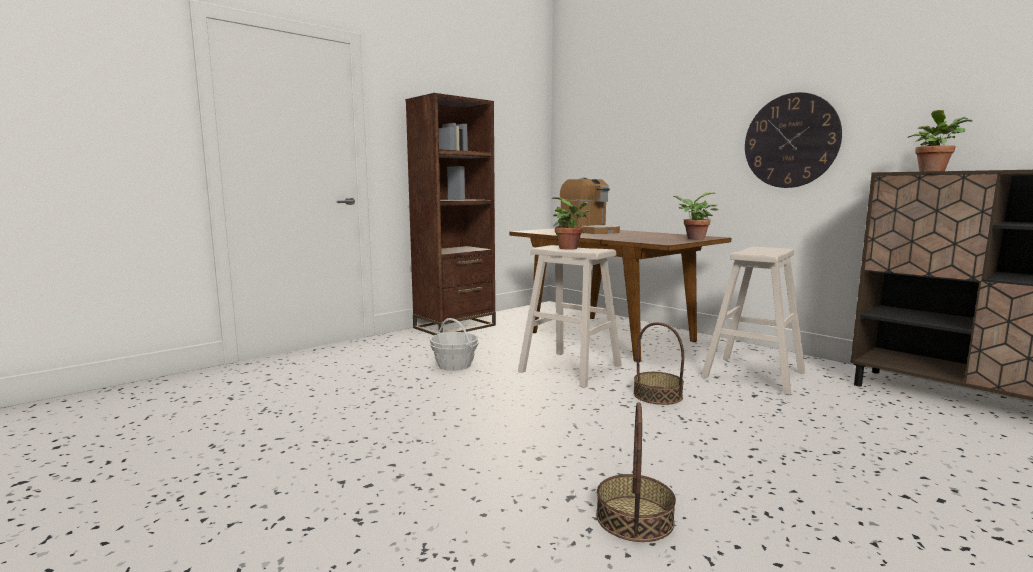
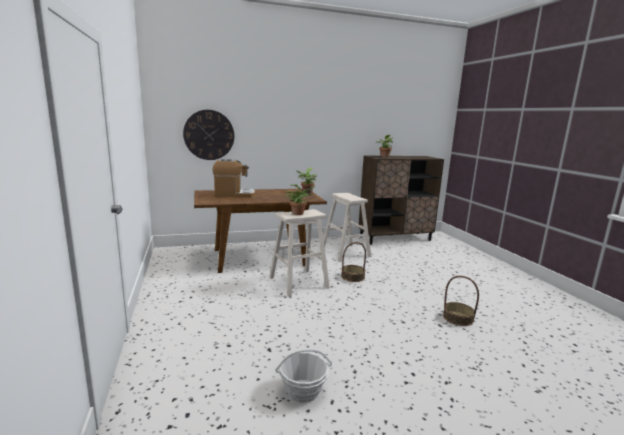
camera: 65 degrees left, 5 degrees up
brown bookcase [406,93,496,335] -> none
basket [429,318,479,371] -> basket moved to [275,349,332,403]
wall clock [745,92,842,188] -> wall clock moved to [183,110,234,160]

